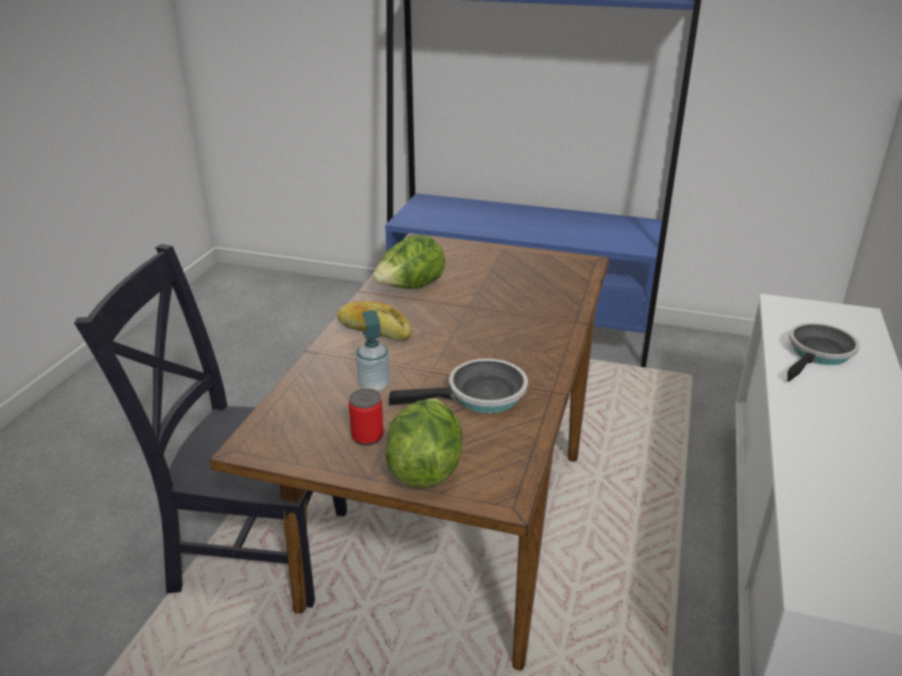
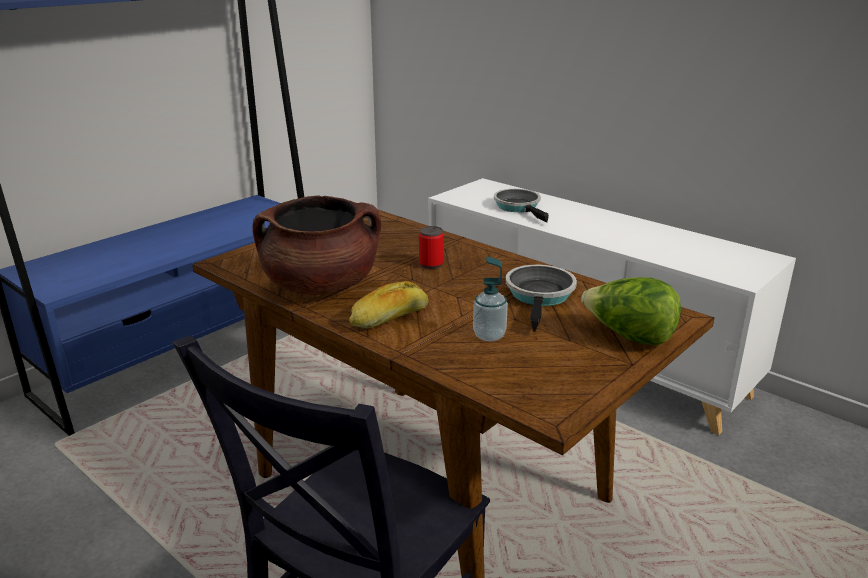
camera: 65 degrees left, 5 degrees down
can [349,389,384,446] -> can moved to [419,226,444,269]
lettuce [373,235,445,289] -> brown cooking pot [253,195,381,295]

